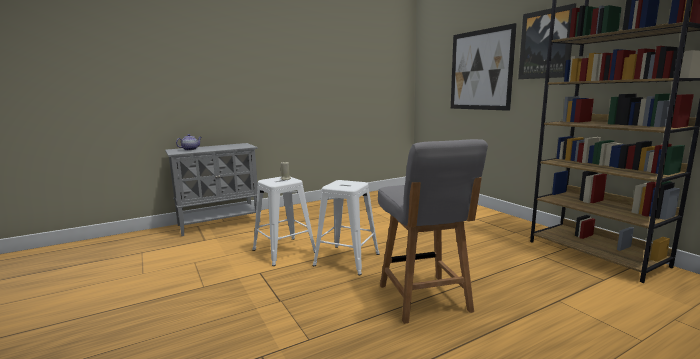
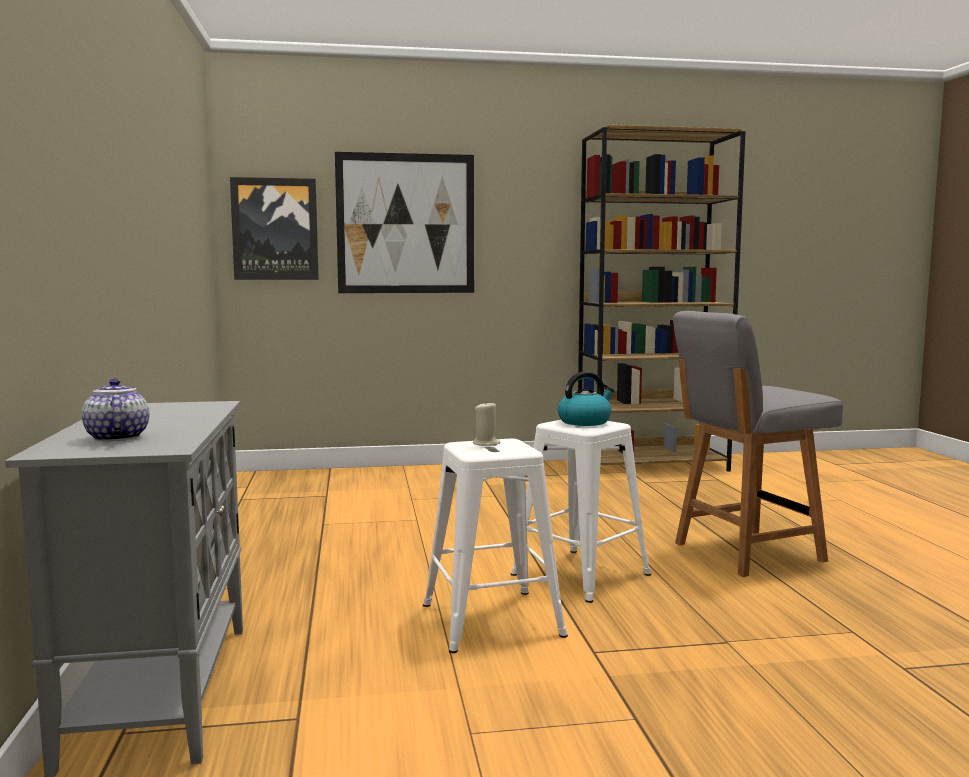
camera: 70 degrees left, 5 degrees down
grey chair [378,139,488,324] -> grey chair turned 150 degrees clockwise [673,311,843,577]
picture [518,3,576,79] -> picture moved to [230,177,319,280]
none -> kettle [558,372,614,426]

